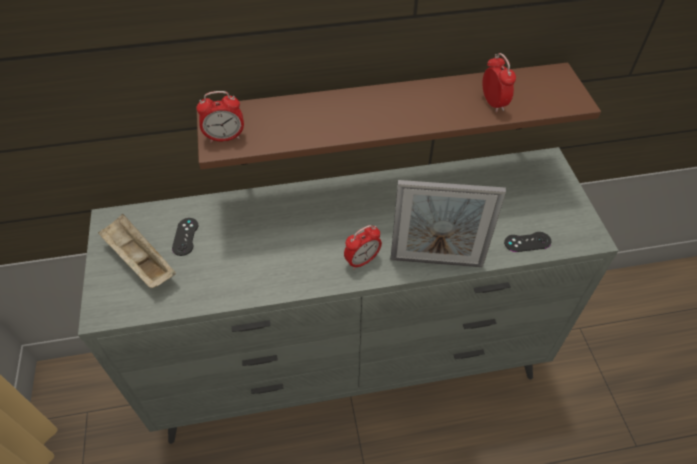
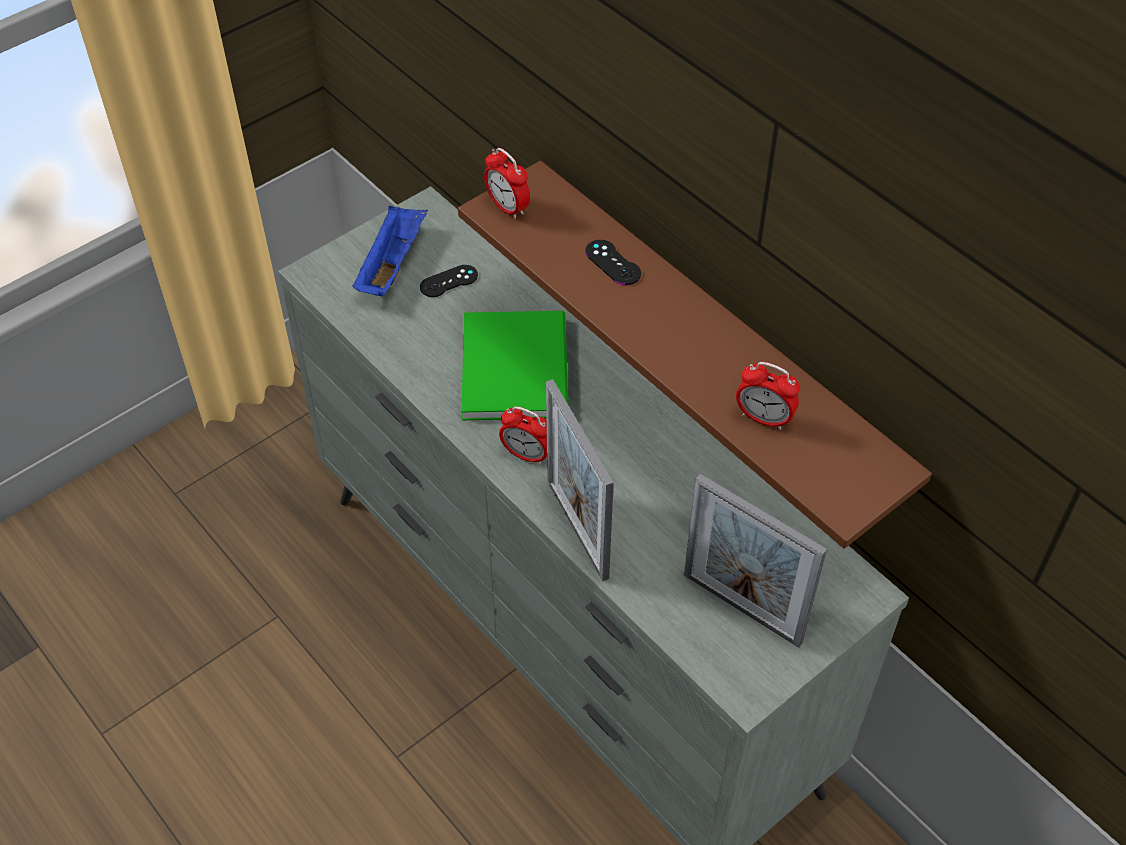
camera: 60 degrees right, 0 degrees up
beige tray [98,214,176,288] -> blue tray [352,205,428,297]
alarm clock [482,53,516,113] -> alarm clock turned 75 degrees clockwise [736,362,800,430]
black game controller [504,232,551,252] -> black game controller moved to [585,240,641,285]
none -> green book [462,311,568,420]
none -> picture frame [684,474,827,648]

